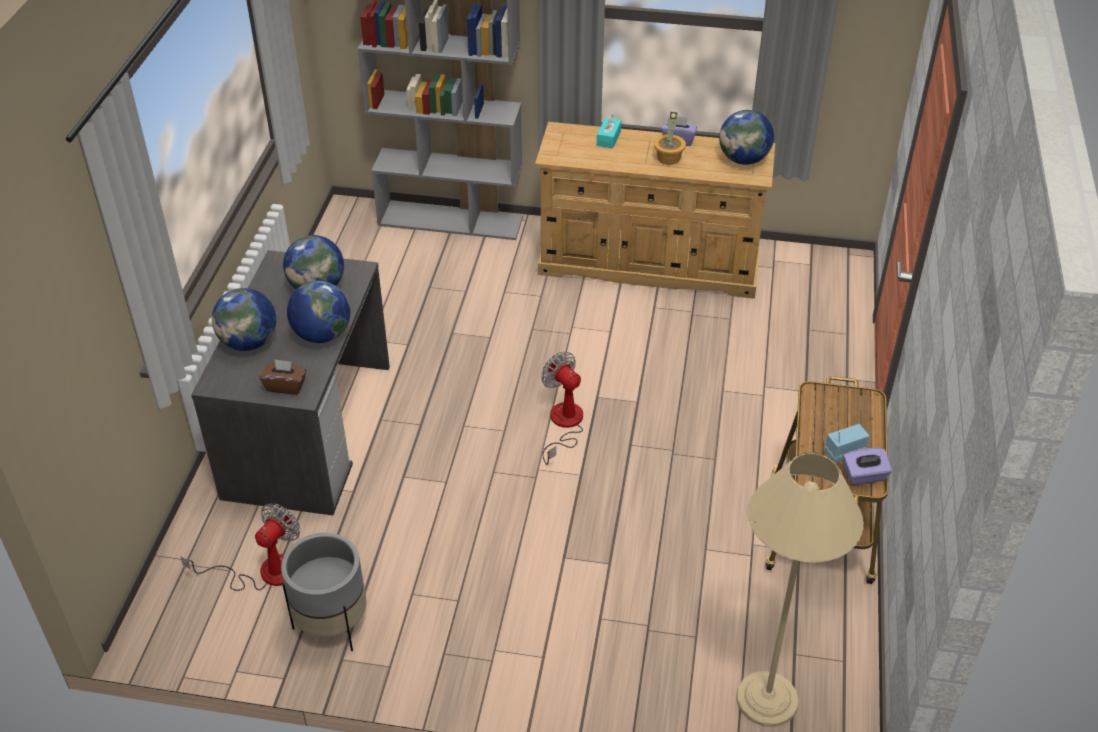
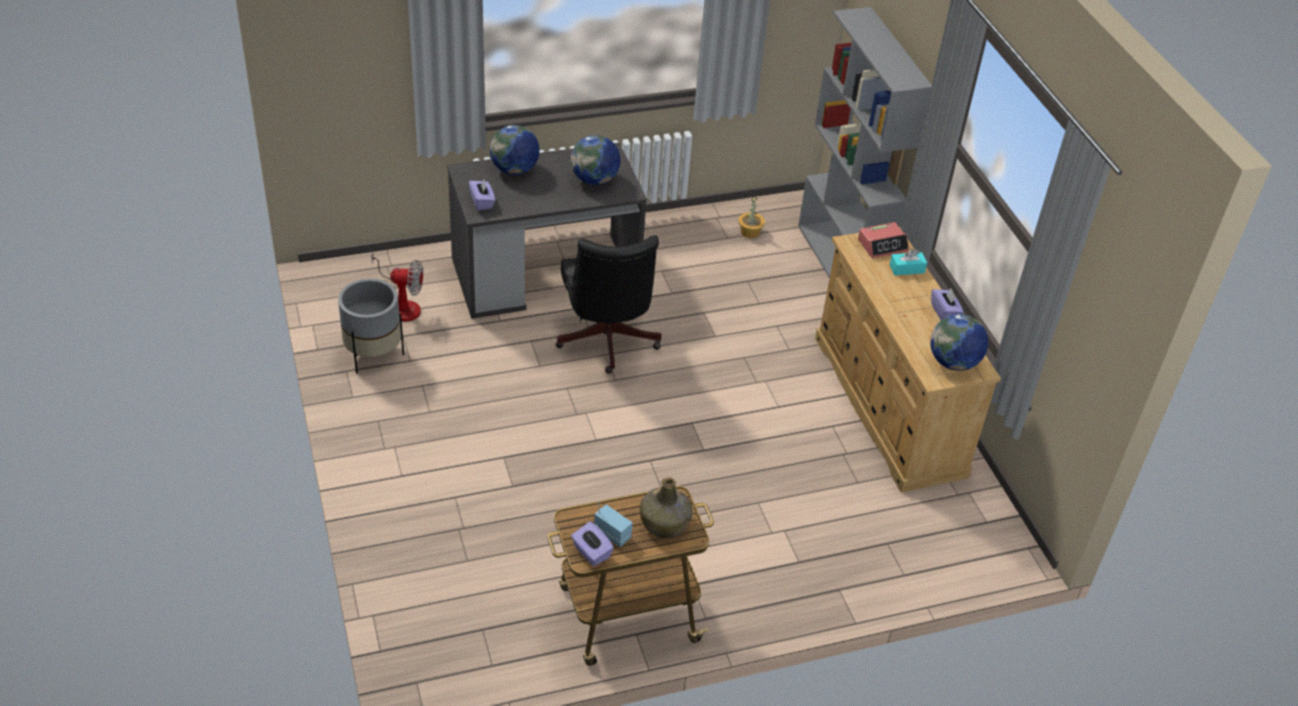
camera: 60 degrees right, 0 degrees up
brown tissue box [260,359,306,395] -> purple tissue box [469,180,495,211]
globe [287,281,350,343] -> none
fan [542,352,583,465] -> none
potted plant [654,112,686,165] -> potted plant moved to [738,196,765,238]
beige floor lamp [736,453,864,727] -> none
none -> black office chair [556,235,662,374]
none -> green bottle [640,477,692,538]
none -> alarm clock [858,222,909,258]

